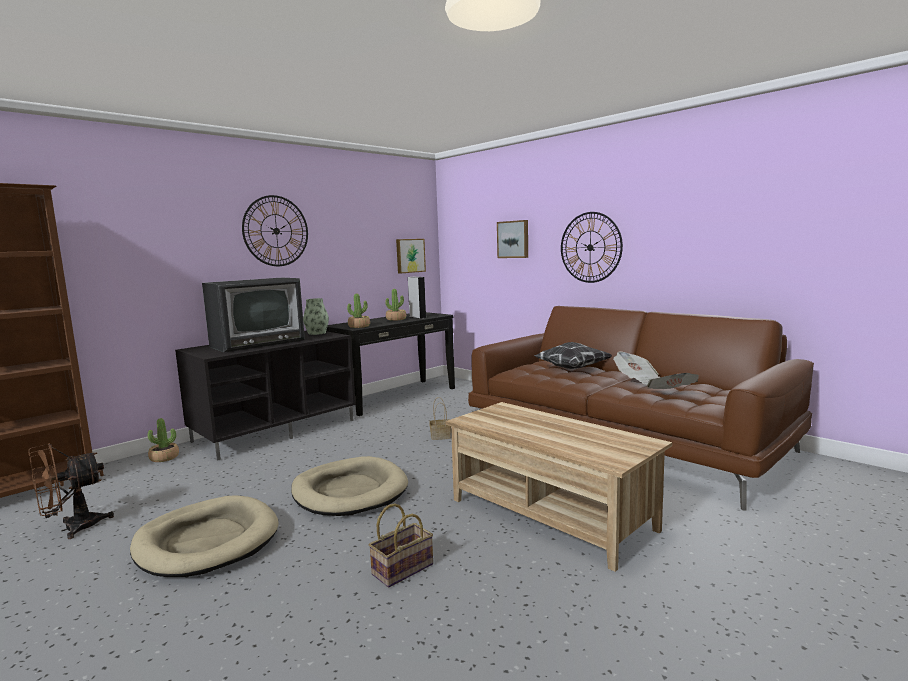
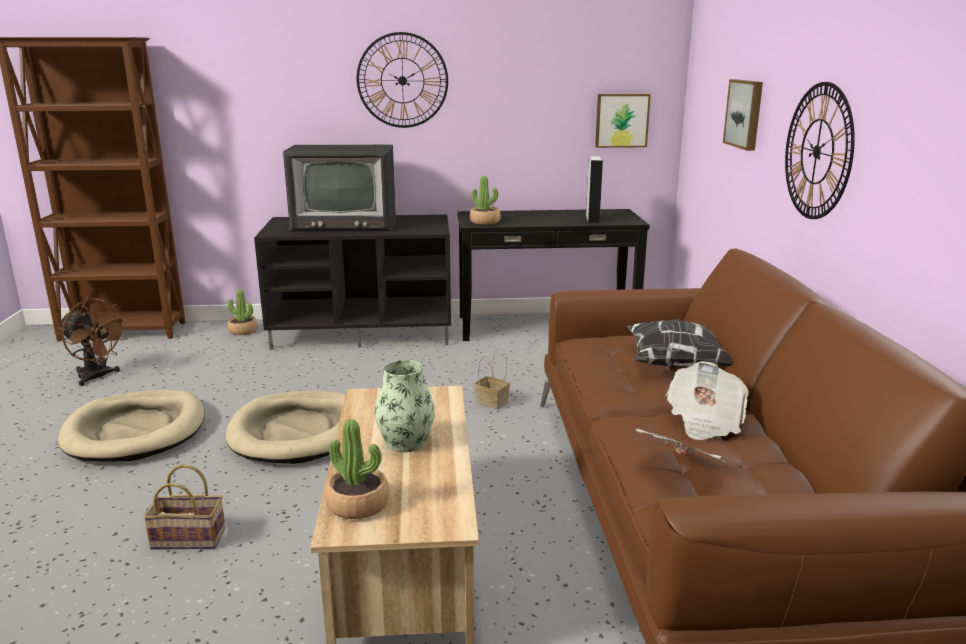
camera: 40 degrees right, 10 degrees up
brown fan [28,443,114,539] -> brown fan turned 150 degrees counterclockwise [59,298,129,386]
vase [303,298,329,335] -> vase moved to [374,360,435,452]
potted plant [385,289,406,321] -> potted plant moved to [325,419,389,519]

